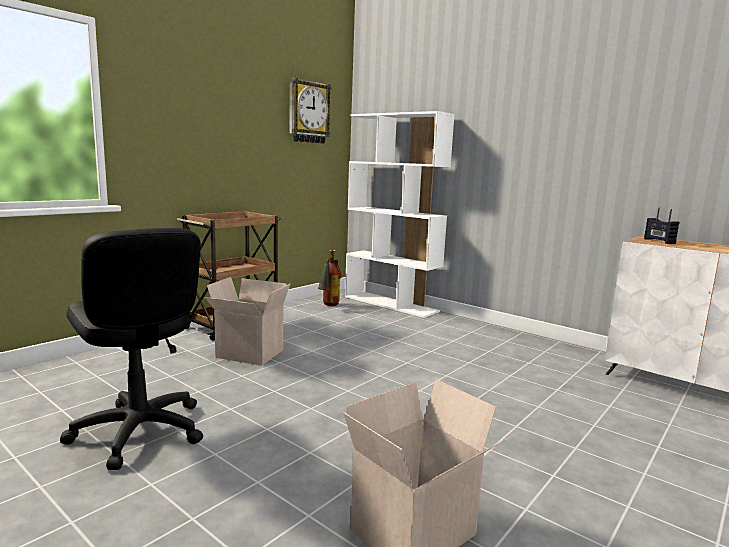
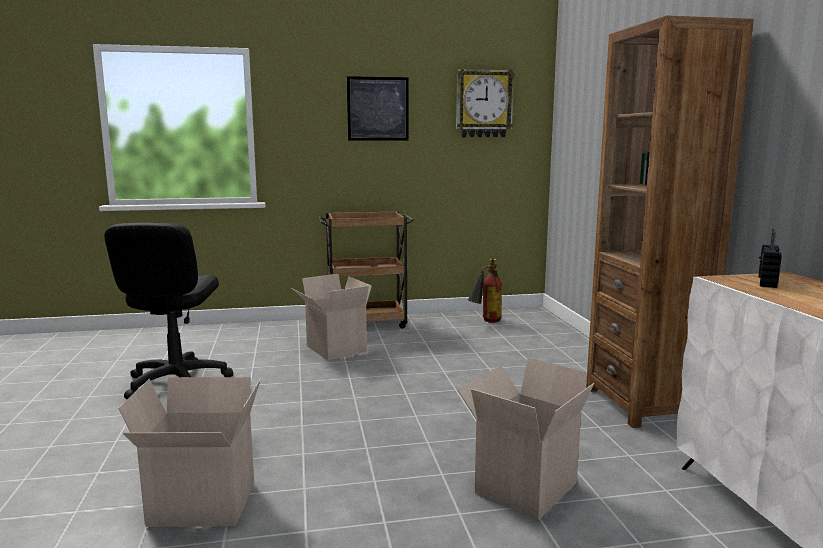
camera: 40 degrees right, 0 degrees up
white bookcase [345,111,455,318] -> none
none -> picture [347,76,408,141]
none -> cardboard box [457,358,594,520]
none -> brown bookcase [586,15,753,428]

